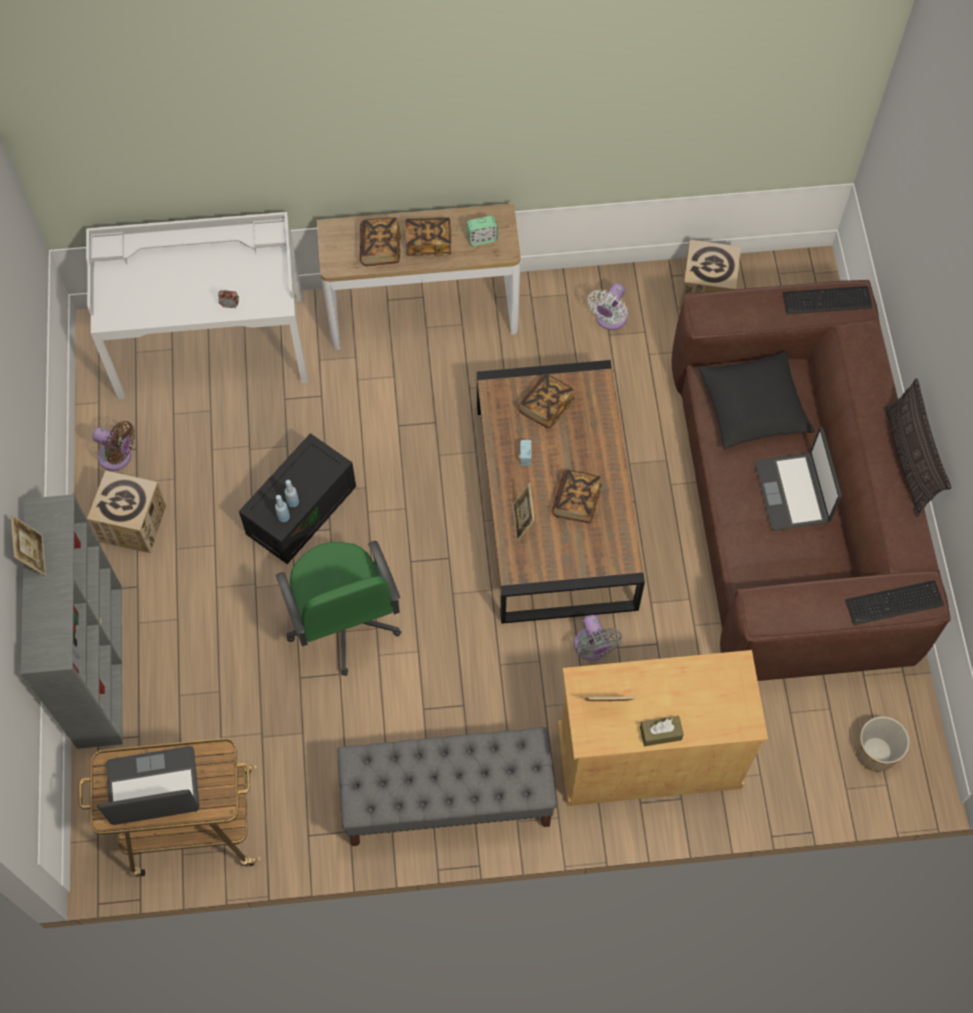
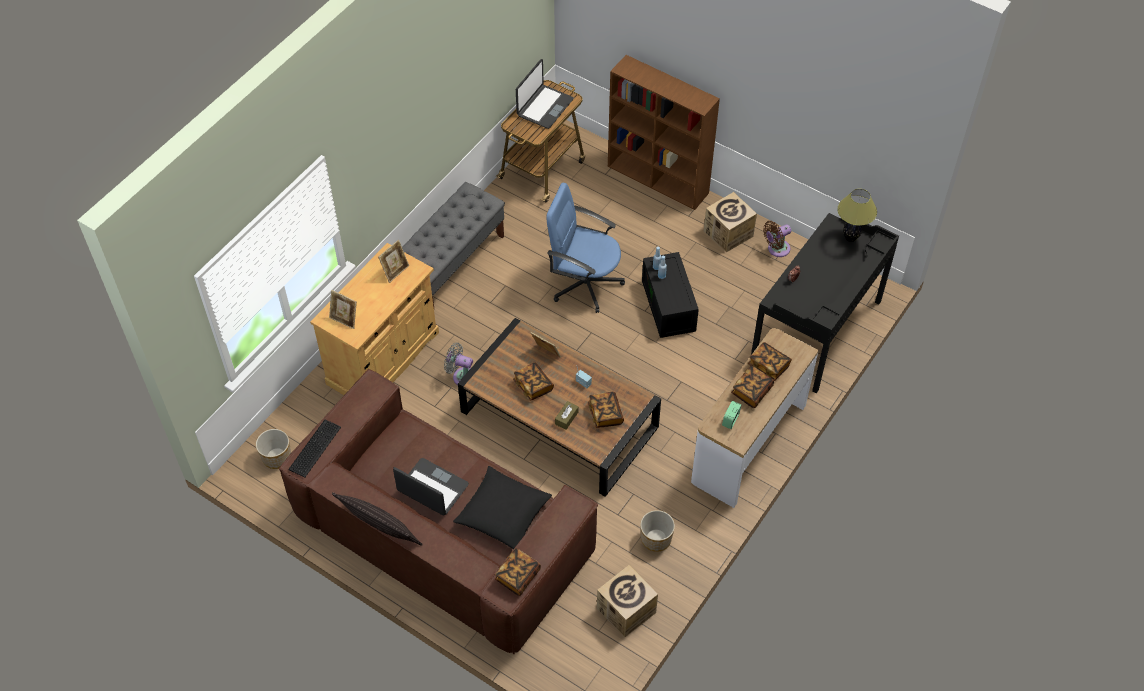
camera: 130 degrees right, 10 degrees down
picture frame [11,515,46,576] -> picture frame moved to [329,290,357,329]
grey bookcase [21,494,122,749] -> brown bookcase [608,55,720,210]
white desk [86,212,308,399] -> black desk [751,213,899,393]
green office chair [276,541,401,676] -> blue office chair [546,183,625,313]
white fan [587,283,628,330] -> planter [640,510,675,552]
brown tissue box [640,716,684,747] -> brown tissue box moved to [555,401,578,430]
keyboard [782,286,872,314] -> book [495,548,541,596]
none -> table lamp [837,189,877,242]

